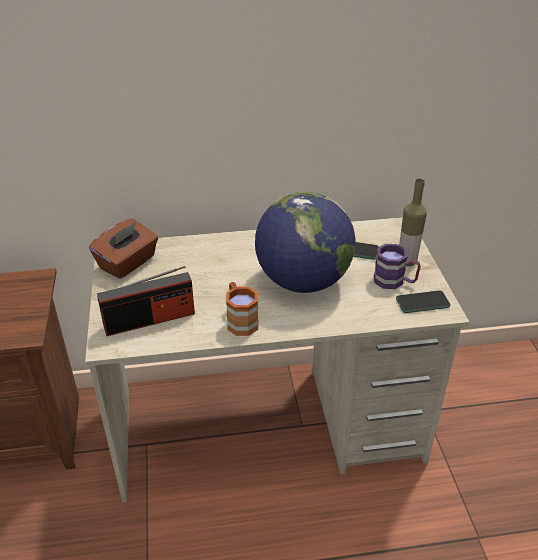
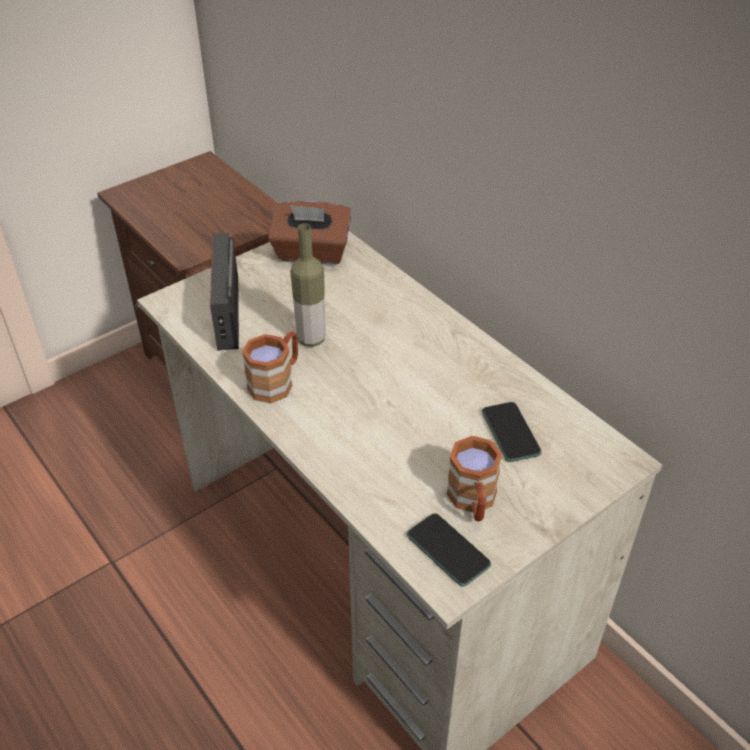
camera: 60 degrees right, 5 degrees up
radio [97,266,195,336] -> radio turned 45 degrees clockwise [210,233,239,351]
globe [255,192,356,293] -> none
purple mug [374,244,421,289] -> brown mug [446,436,502,521]
bottle [399,179,427,266] -> bottle moved to [290,223,326,347]

